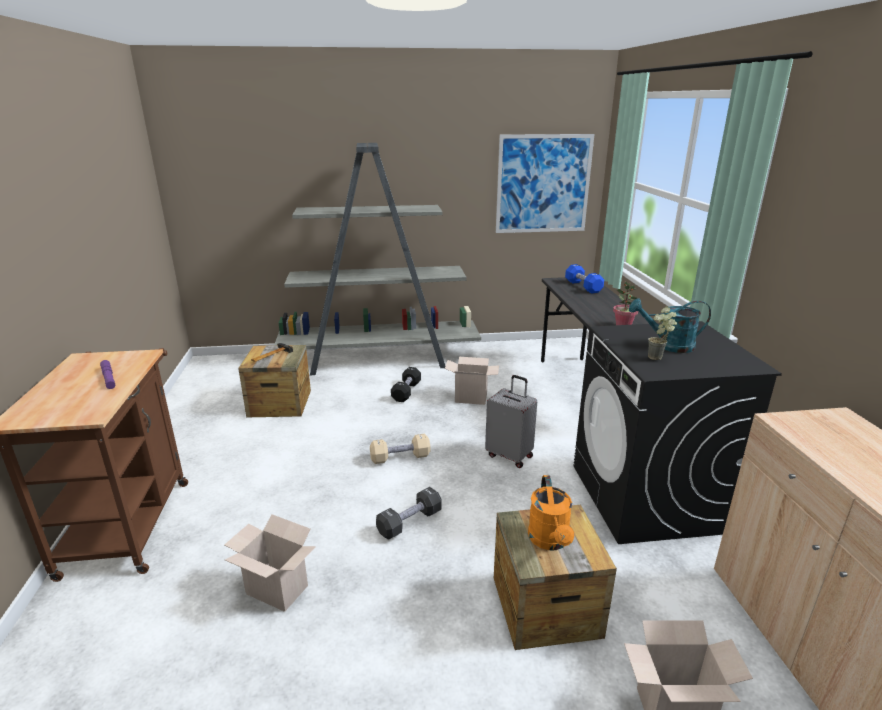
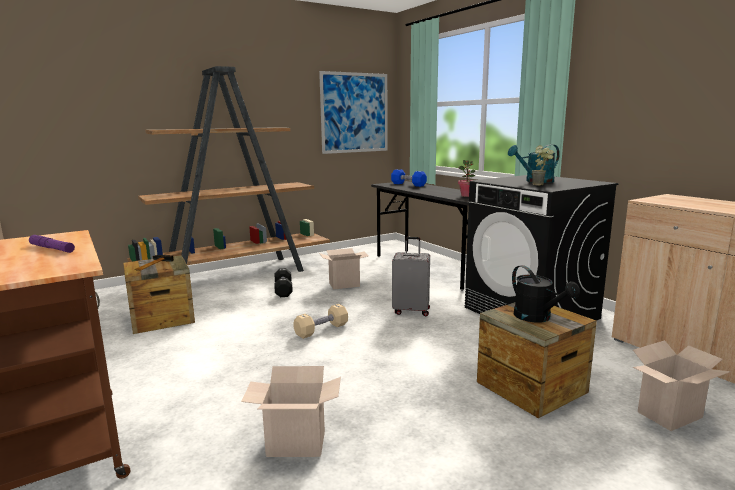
camera: 25 degrees left, 10 degrees down
grey bookcase [274,143,481,375] -> brown bookcase [127,66,330,272]
black dumbbell [376,487,441,540] -> none
orange watering can [528,475,574,551] -> black watering can [512,265,580,323]

